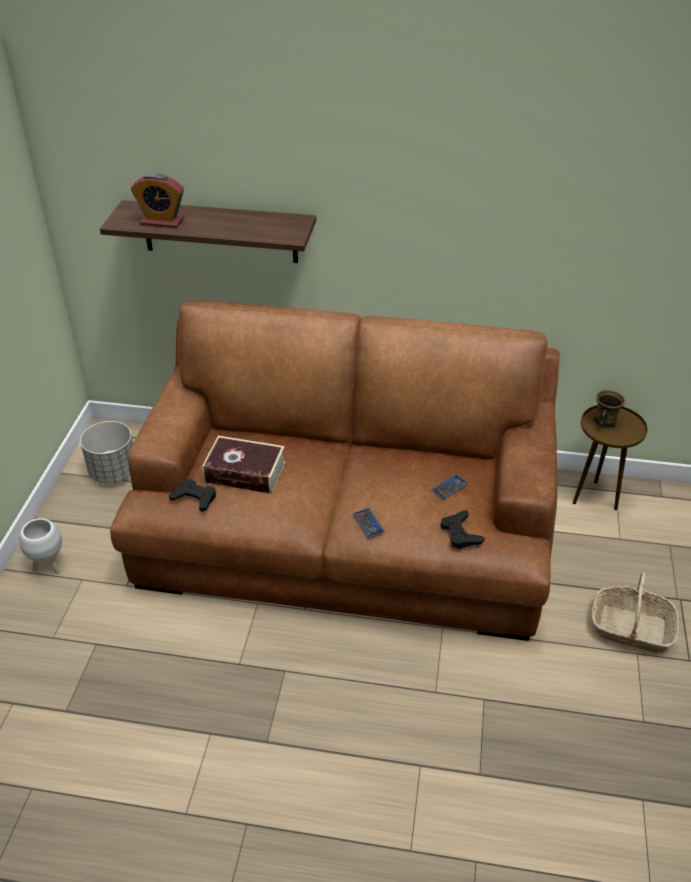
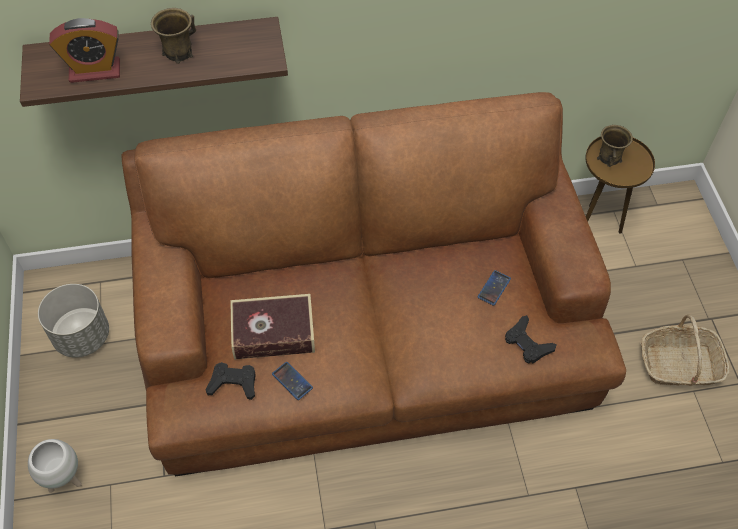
camera: 20 degrees left, 15 degrees up
phone [353,508,385,538] -> phone moved to [272,362,313,400]
none -> brown mug [151,8,196,64]

